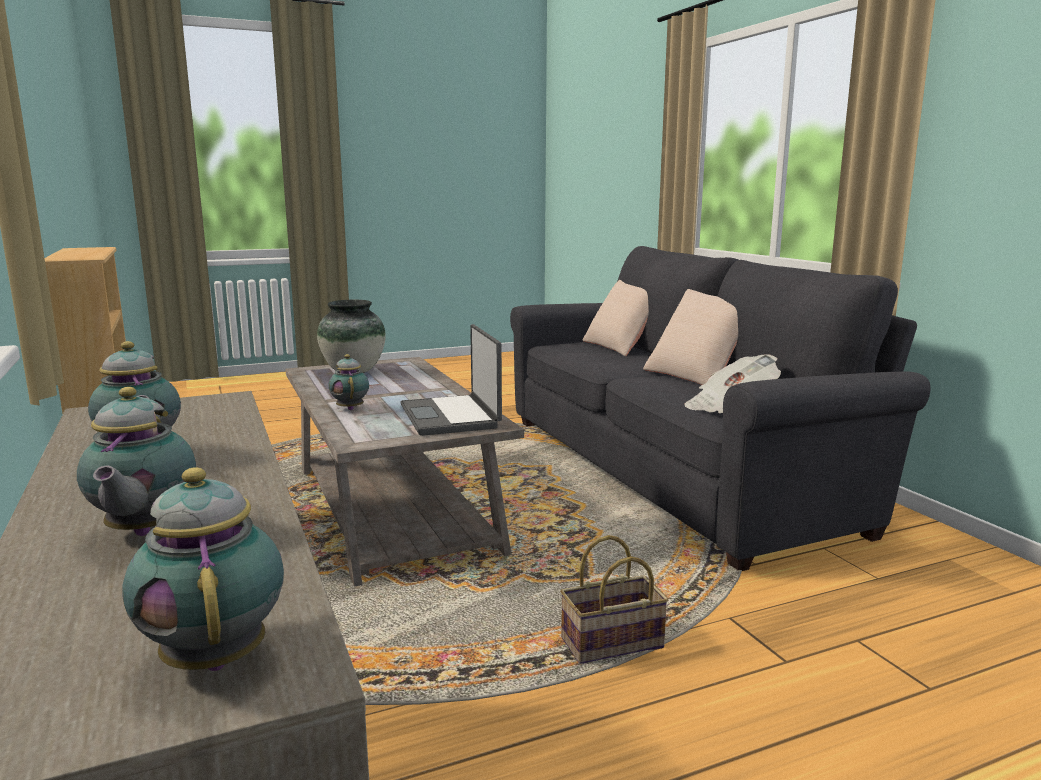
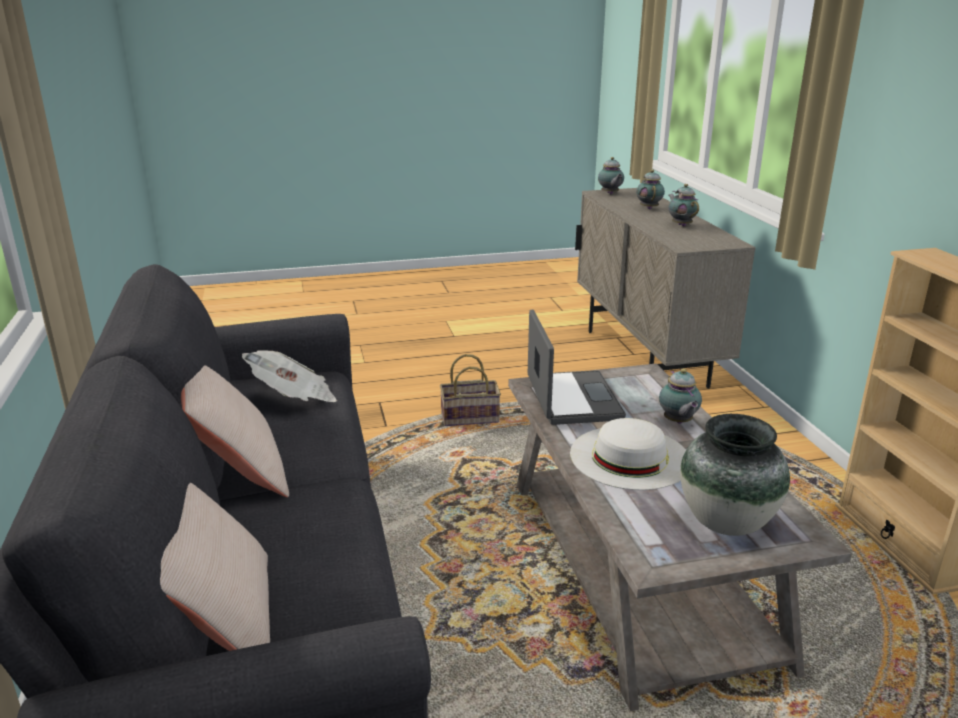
camera: 170 degrees left, 10 degrees up
none -> white hat [570,418,686,490]

